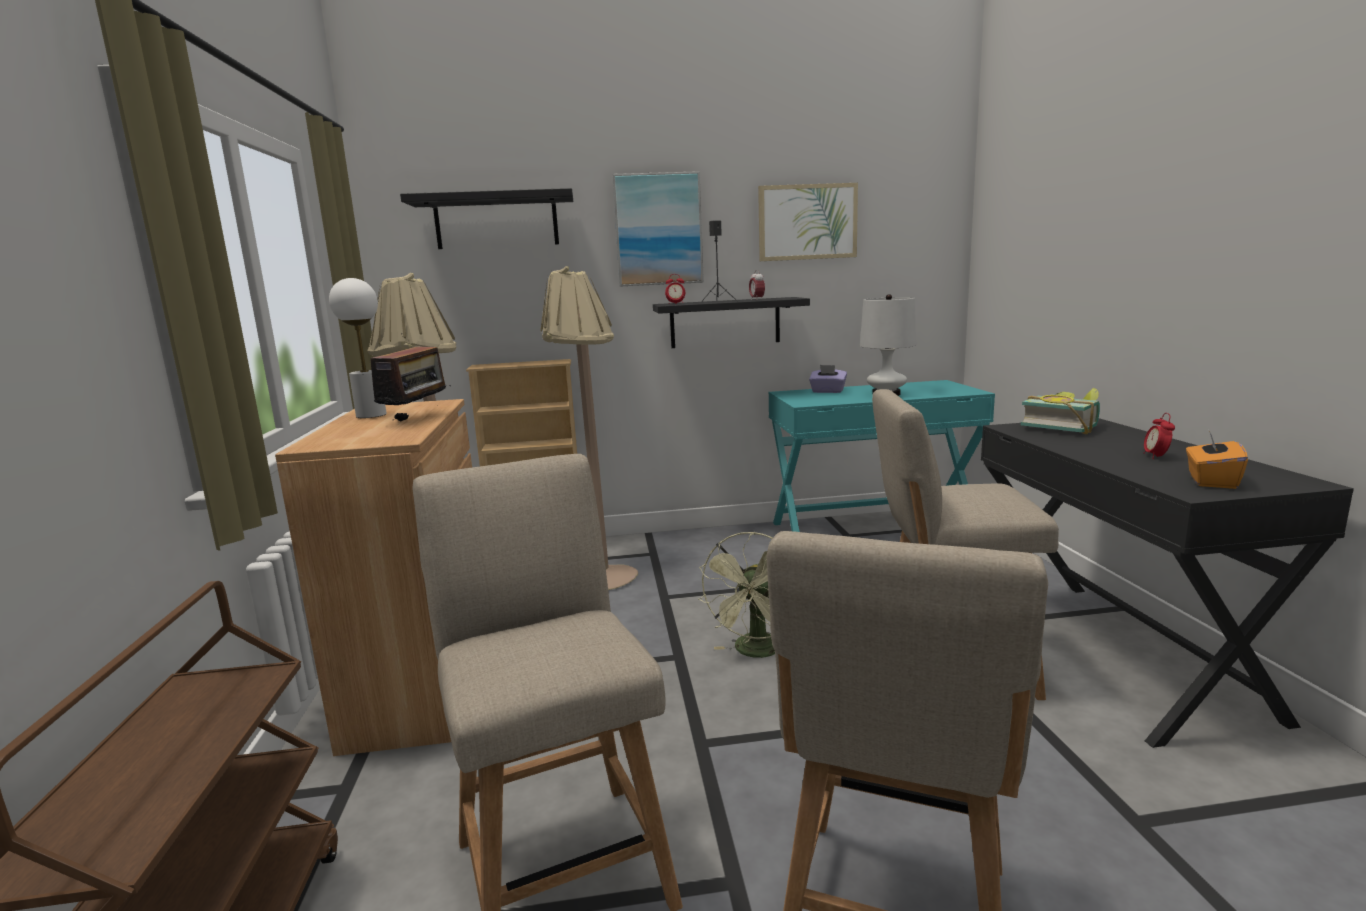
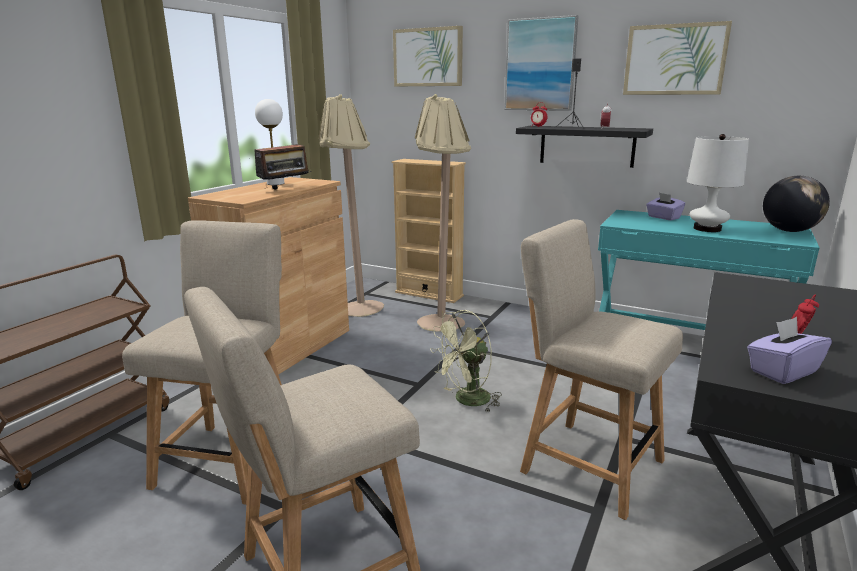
camera: 35 degrees right, 5 degrees up
black shelf [400,188,573,249] -> picture [393,26,463,86]
book [1021,388,1100,435] -> none
orange tissue box [1186,431,1248,489] -> purple tissue box [747,317,832,384]
none -> globe [763,176,830,232]

